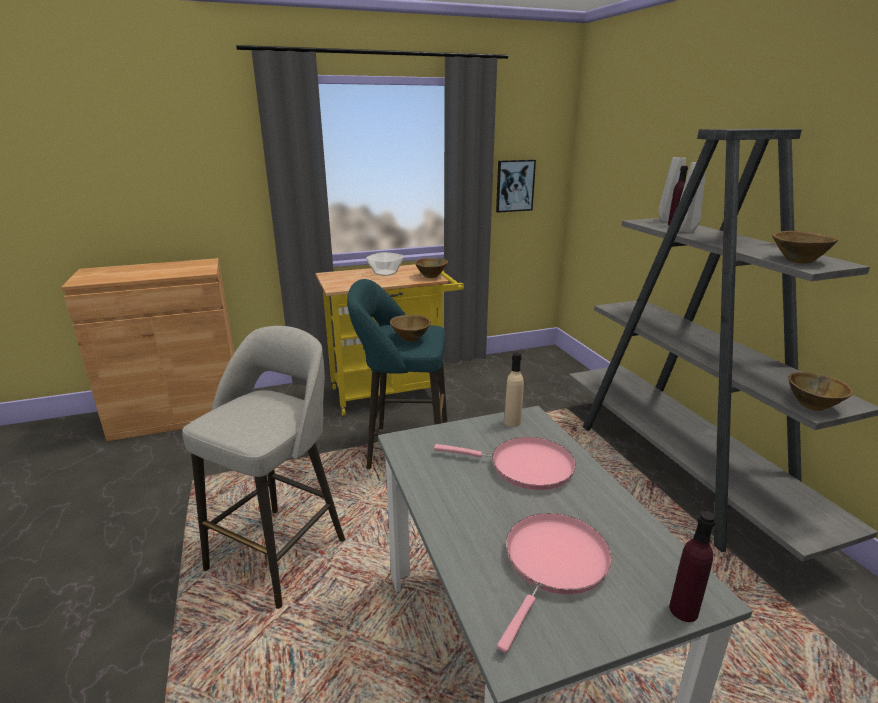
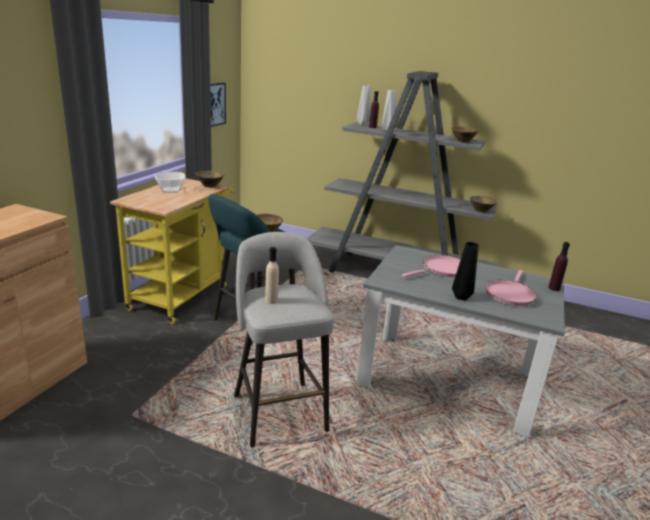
camera: 50 degrees left, 0 degrees up
pink frying pan [497,513,612,653] -> pink frying pan turned 135 degrees counterclockwise [485,270,537,306]
beige bottle [504,352,524,427] -> beige bottle moved to [265,247,279,304]
none -> black vase [452,242,479,301]

